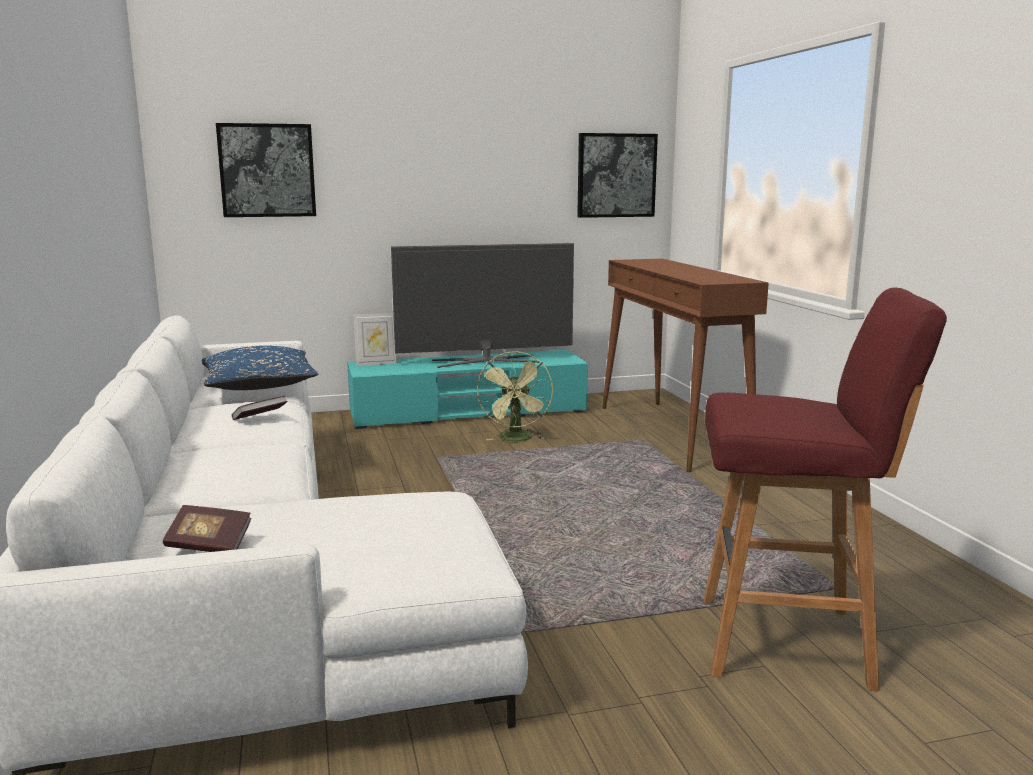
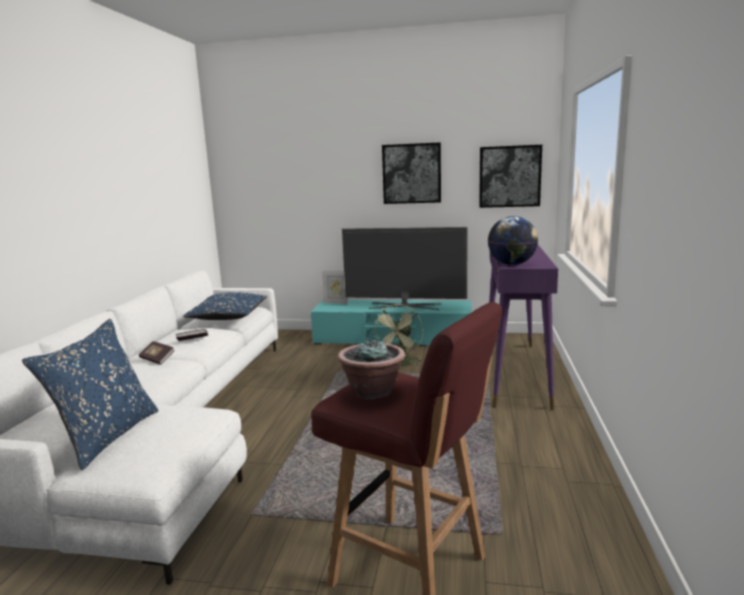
camera: 25 degrees right, 0 degrees up
book [163,505,251,552] -> book moved to [139,341,175,365]
picture [216,123,316,217] -> picture moved to [382,142,441,204]
brown console table [602,259,769,472] -> purple console table [489,245,558,410]
none -> blue pillow [22,319,159,470]
none -> potted plant [338,338,405,400]
none -> globe [488,216,538,265]

